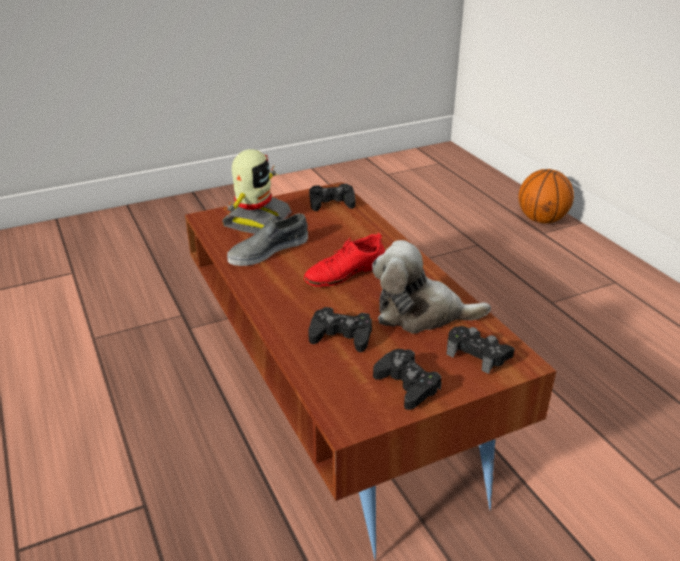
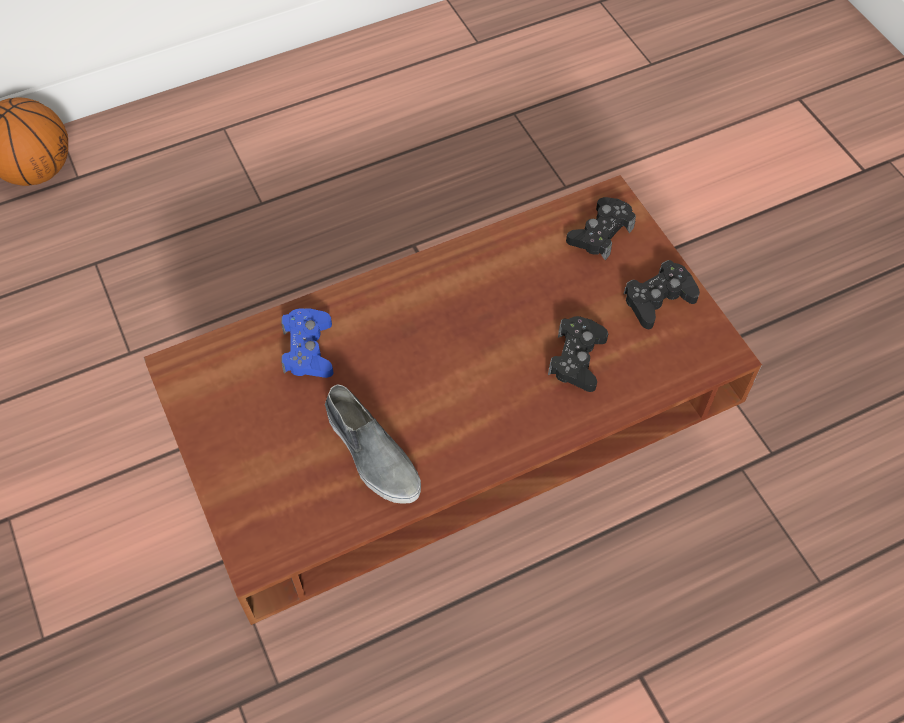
camera: 90 degrees left, 25 degrees up
toy robot [222,149,292,234] -> none
red shoe [304,233,385,287] -> none
black game controller [309,184,356,211] -> none
plush toy [372,240,491,334] -> none
none -> blue game controller [281,308,333,378]

